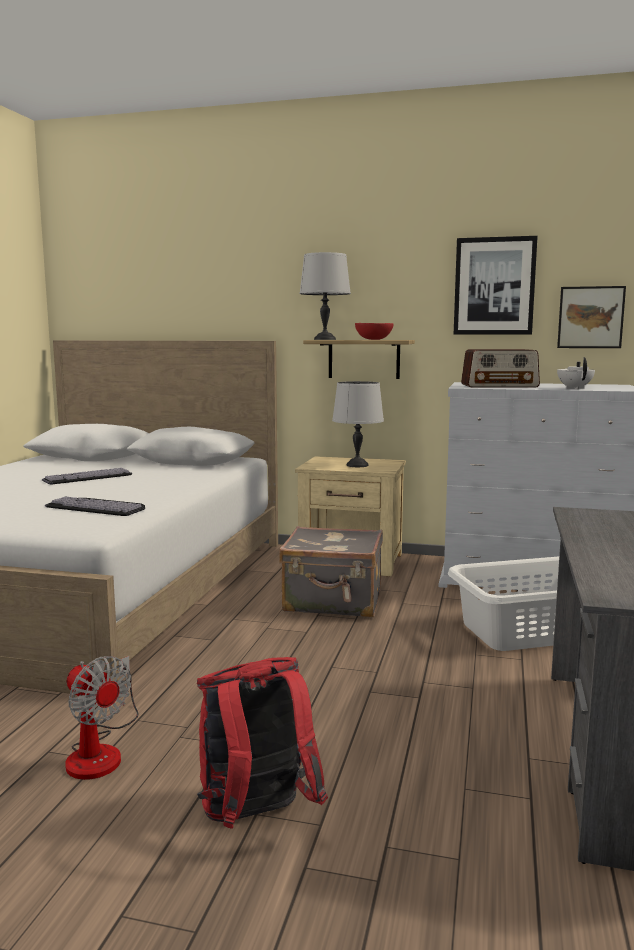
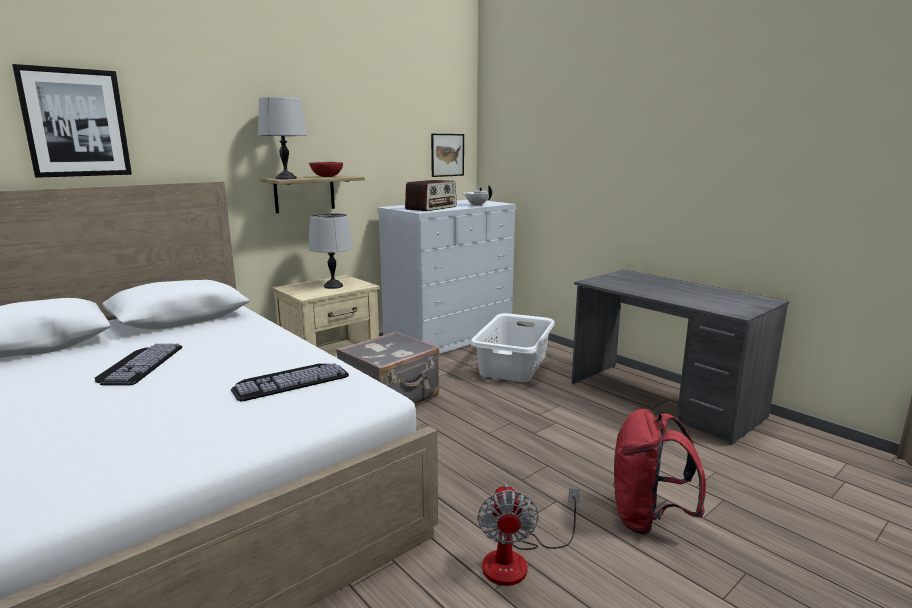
camera: 55 degrees left, 5 degrees up
fan [65,656,138,780] -> fan turned 105 degrees clockwise [477,485,580,586]
picture [454,236,538,335] -> picture moved to [12,64,132,178]

